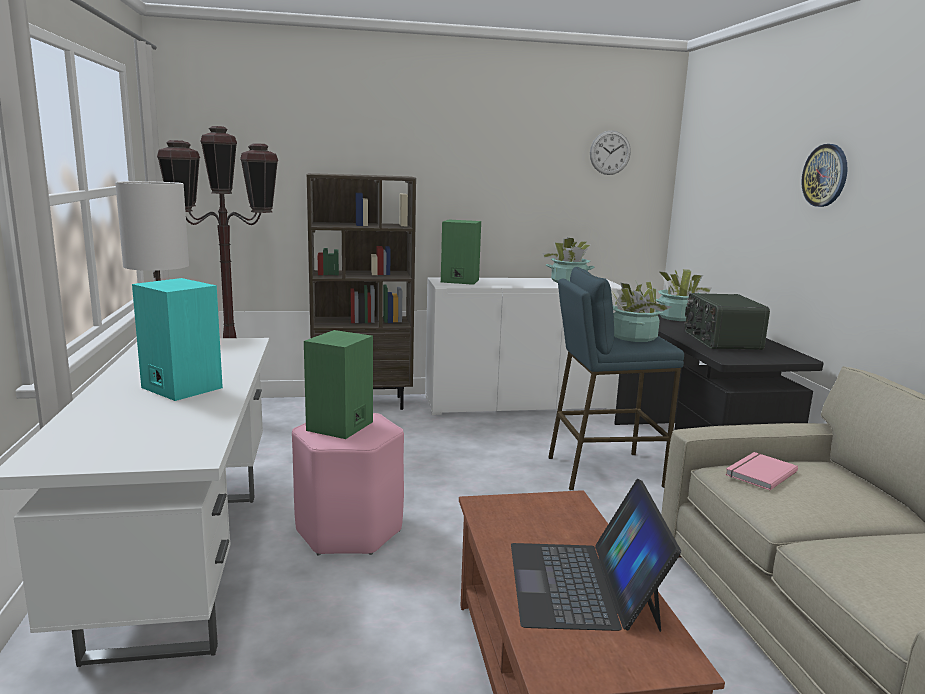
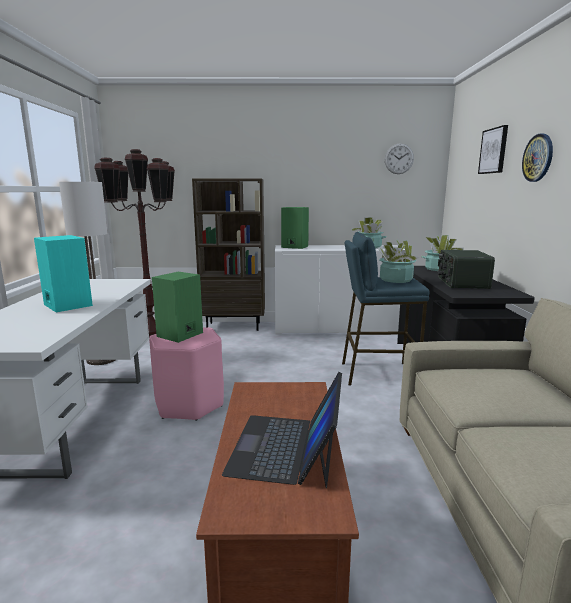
camera: 10 degrees right, 0 degrees up
pink book [725,452,798,490] -> none
none -> picture [478,125,508,174]

